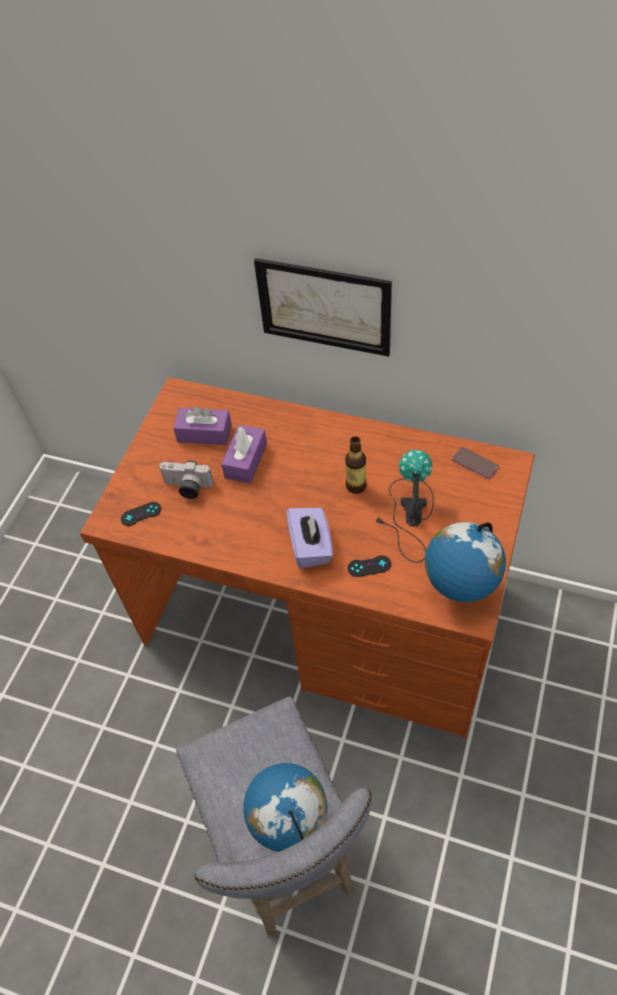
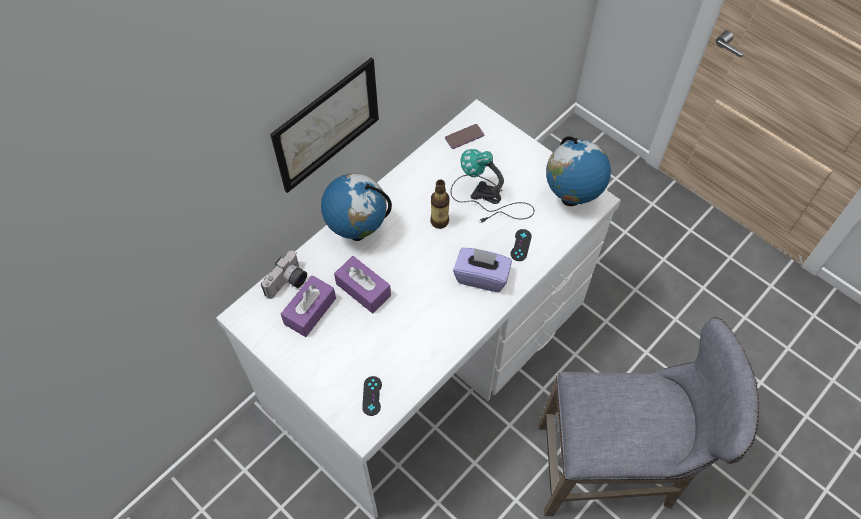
camera: 70 degrees left, 5 degrees up
brown desk [80,377,535,738] -> white desk [216,99,621,519]
camera [159,461,213,499] -> camera moved to [261,250,307,299]
globe [243,763,327,852] -> globe moved to [321,173,392,241]

